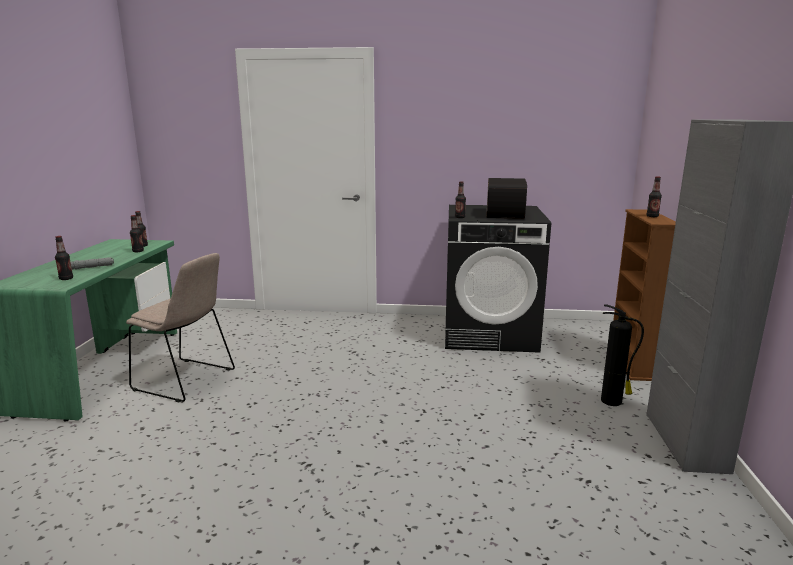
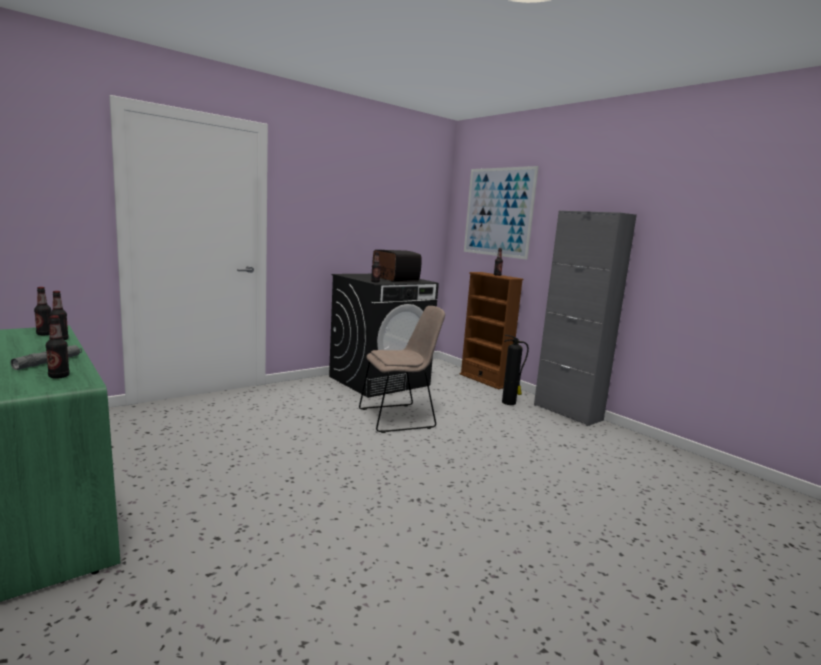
camera: 45 degrees left, 5 degrees down
beige chair [126,253,235,402] -> beige chair moved to [359,306,445,433]
none -> picture [464,166,539,260]

